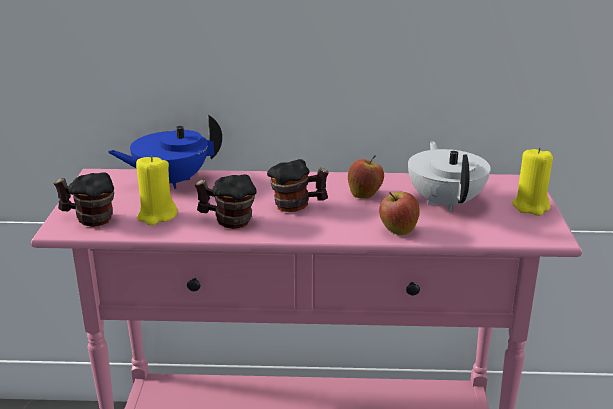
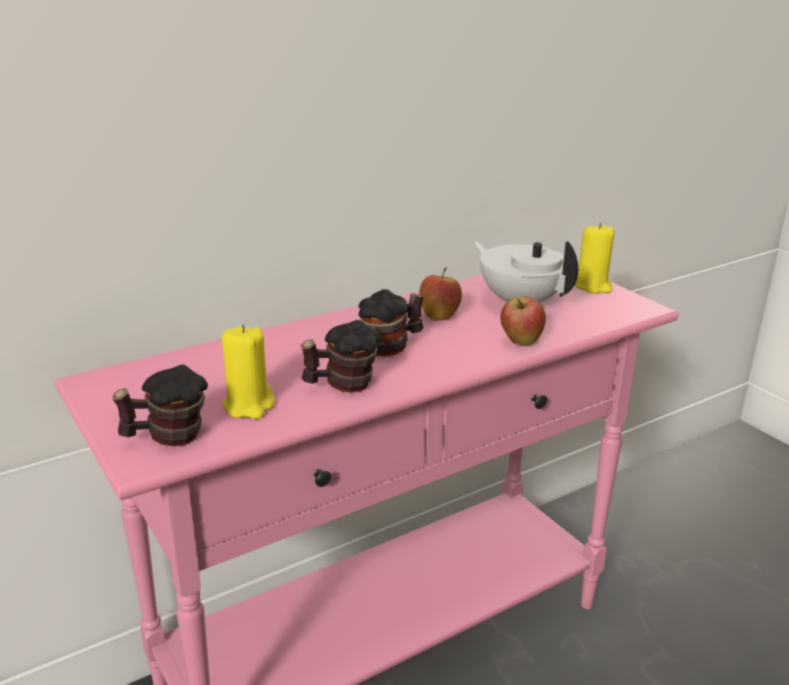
camera: 35 degrees left, 0 degrees up
blue teapot [108,115,222,189] -> none

